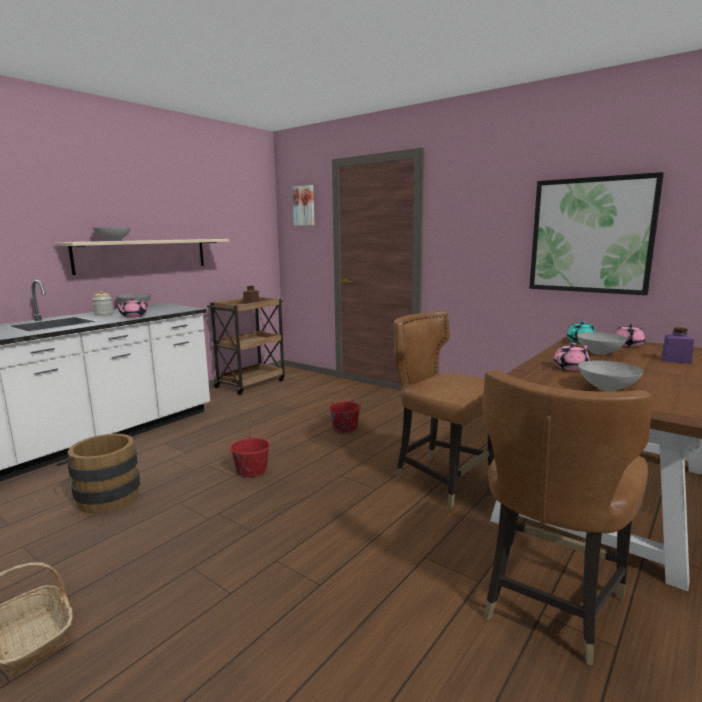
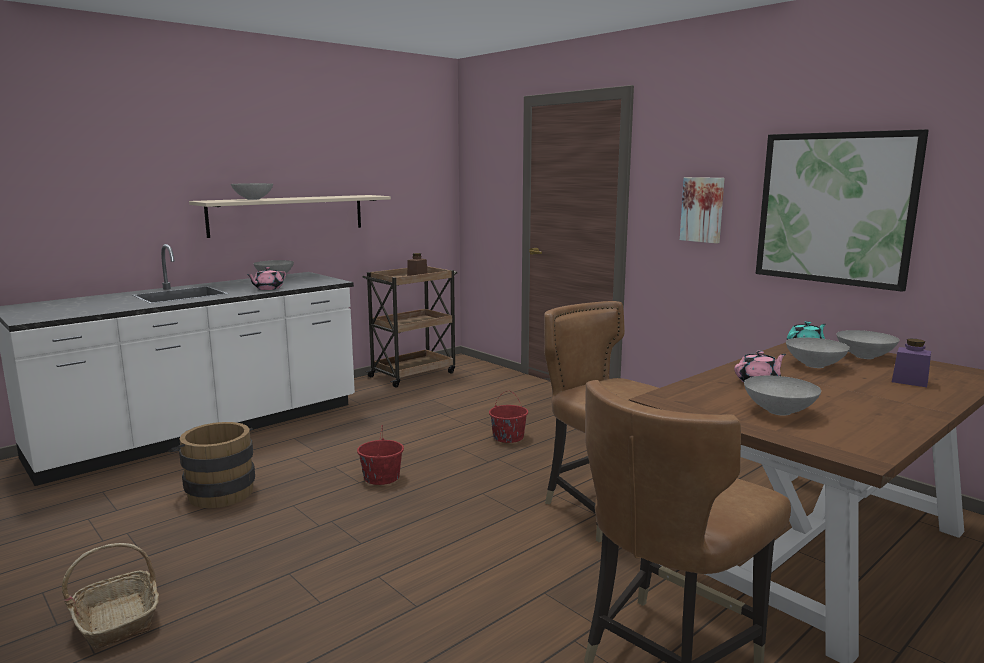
camera: 10 degrees right, 0 degrees up
jar [92,291,114,316] -> none
picture [292,185,315,226] -> picture moved to [680,177,725,243]
pink teapot [615,324,645,347] -> grey bowl [836,330,899,359]

